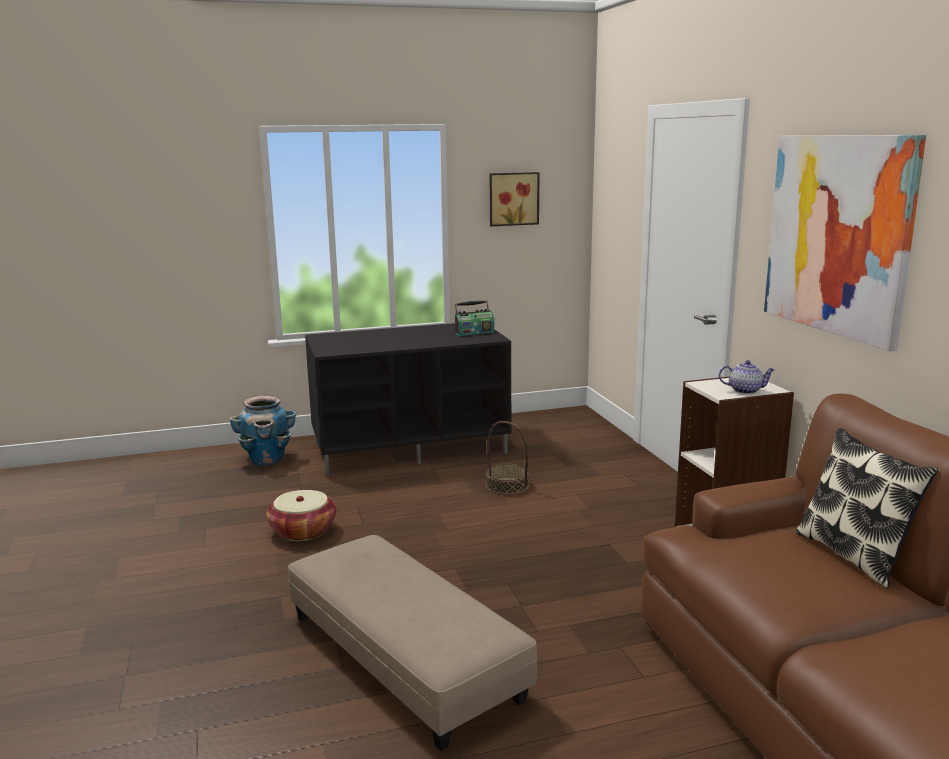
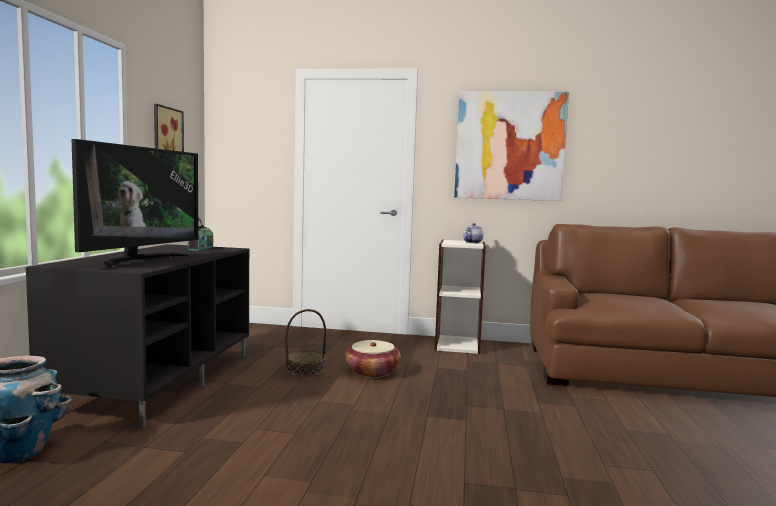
camera: 65 degrees left, 10 degrees down
basket [266,490,336,541] -> basket moved to [345,340,401,378]
beige ottoman [288,535,537,751] -> none
pillow [795,427,938,588] -> none
none -> television [71,139,199,267]

